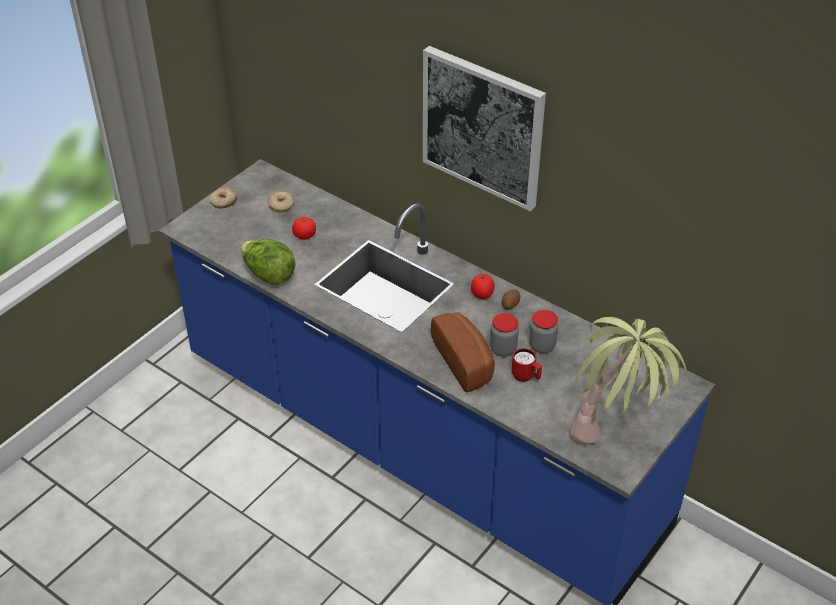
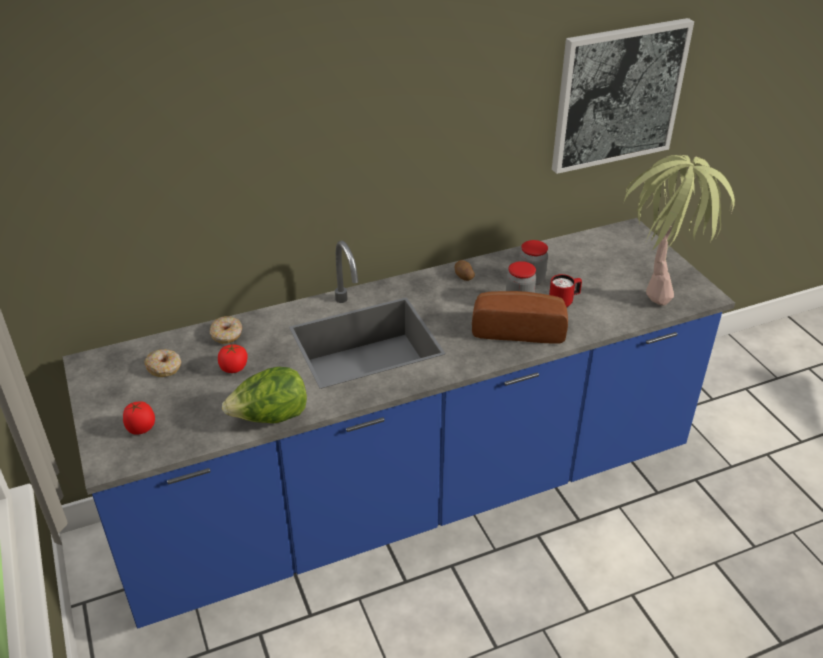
camera: 60 degrees left, 5 degrees down
donut [209,188,237,208] -> donut moved to [210,316,242,344]
picture [423,46,546,211] -> picture moved to [552,18,694,174]
tomato [471,274,495,299] -> tomato moved to [123,401,155,435]

